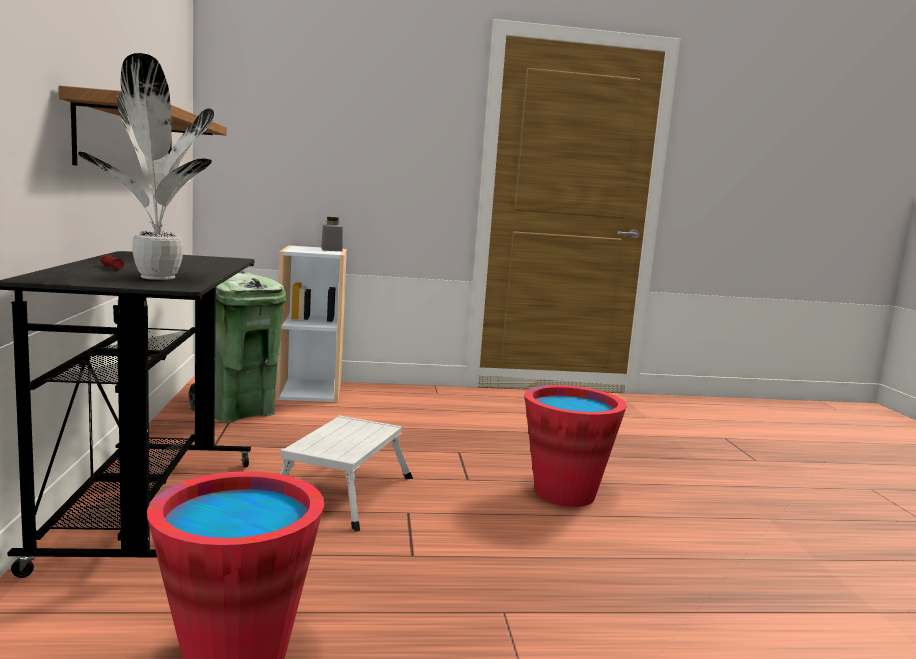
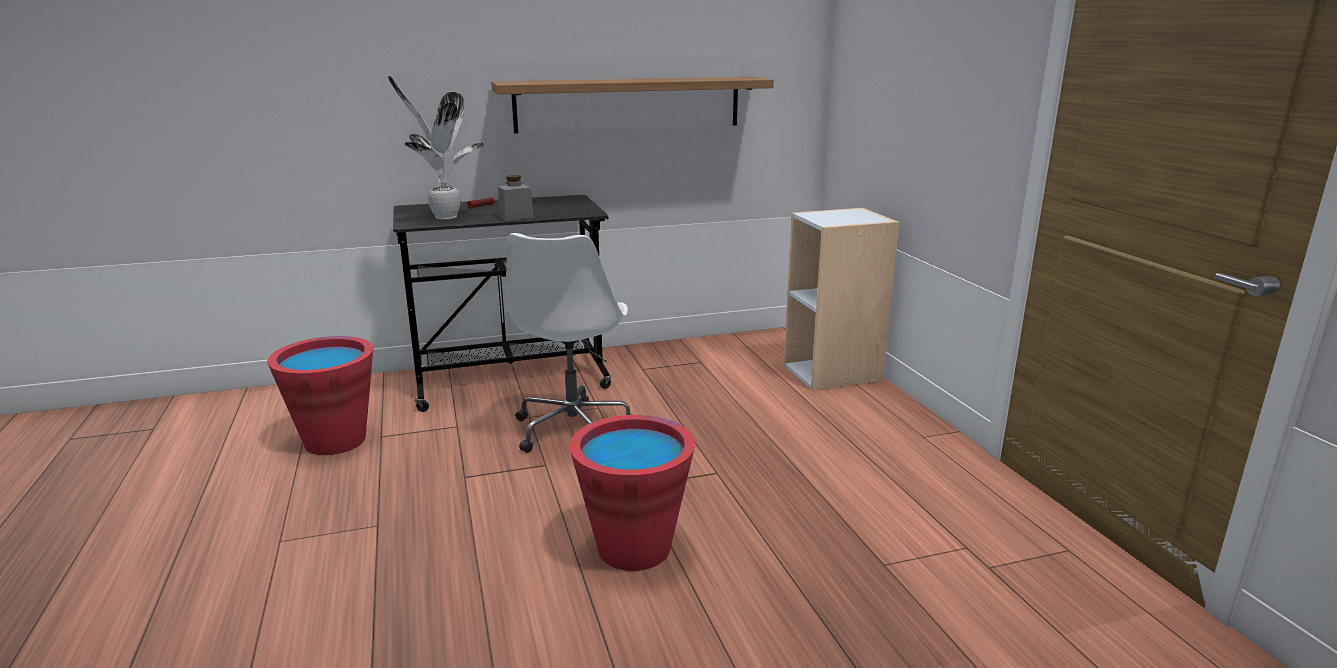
camera: 80 degrees right, 10 degrees up
green trash can [189,271,287,423] -> none
white step ladder [280,415,413,532] -> white office chair [504,233,633,453]
grey jar [321,217,343,251] -> grey jar moved to [498,175,534,221]

